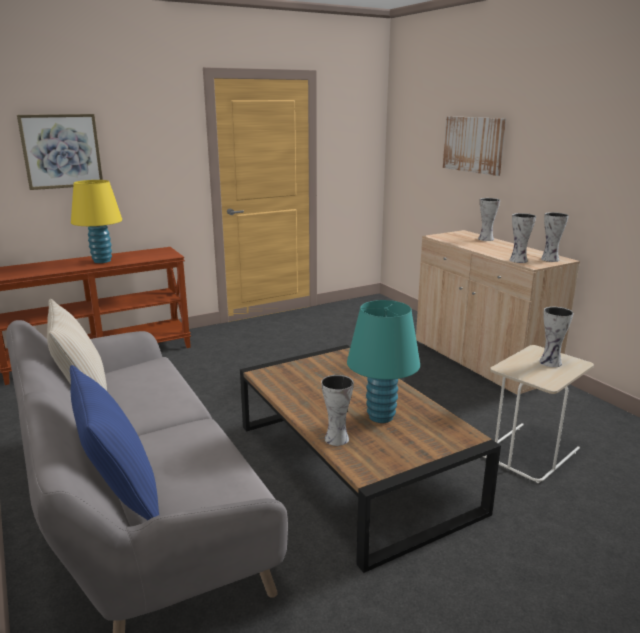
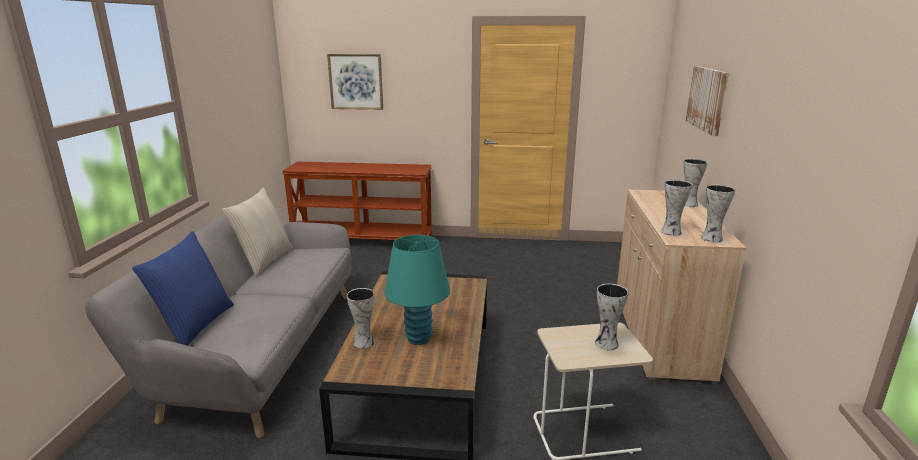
camera: 35 degrees right, 0 degrees up
yellow table lamp [71,180,122,263] -> none

